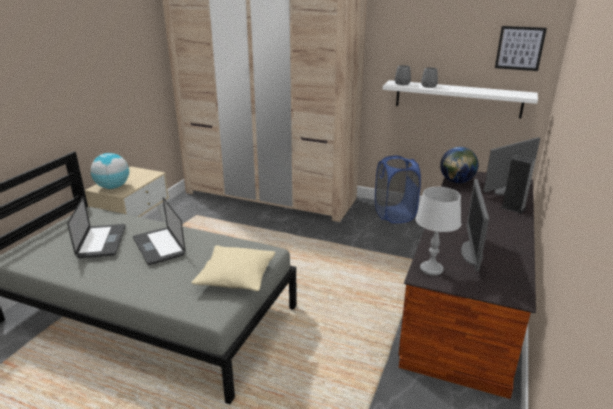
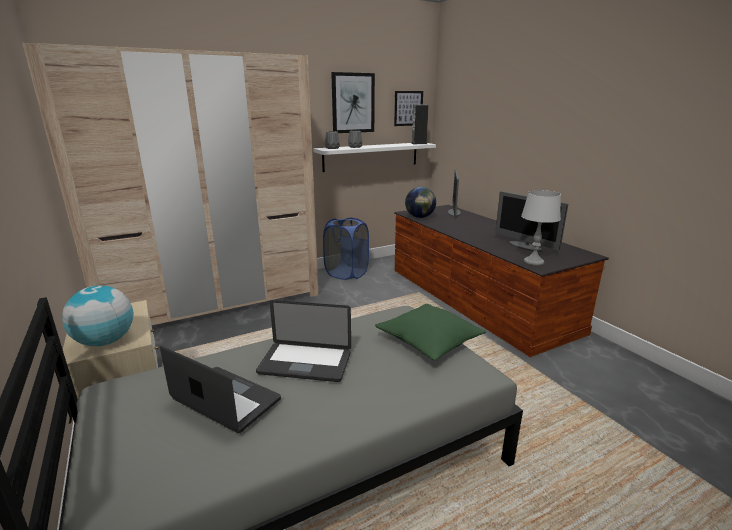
camera: 50 degrees left, 5 degrees down
beige pillow [191,245,275,291] -> green pillow [375,304,486,361]
speaker [500,155,536,214] -> speaker moved to [411,104,429,144]
none -> picture [331,72,375,133]

